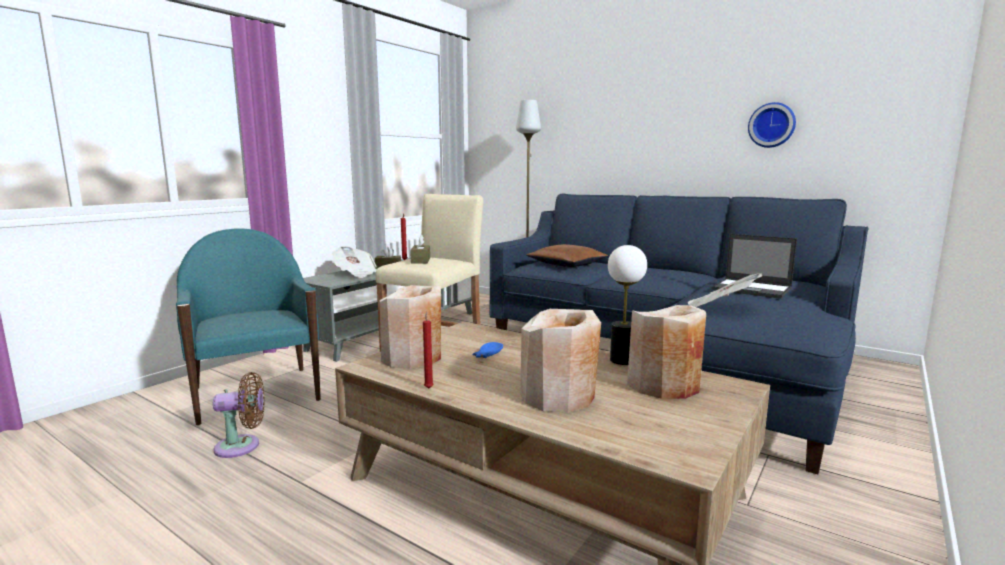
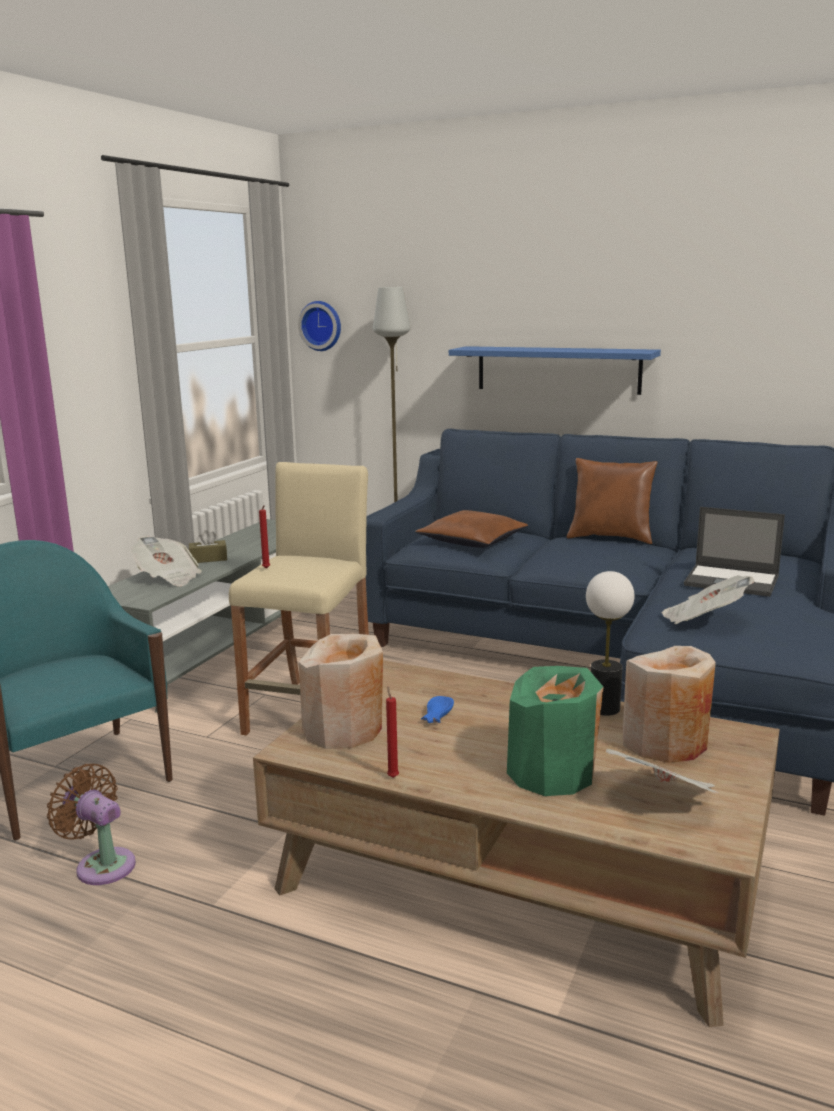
camera: 10 degrees left, 5 degrees up
brown fan [213,372,264,458] -> brown fan turned 120 degrees counterclockwise [47,764,136,885]
brown tissue box [410,235,430,264] -> none
beige vase [520,309,601,412] -> green vase [507,666,604,796]
wall clock [748,102,796,148] -> wall clock moved to [298,301,341,351]
none -> blue shelf [449,346,661,395]
none -> brown pillow [567,458,657,544]
none -> newspaper [606,749,719,794]

